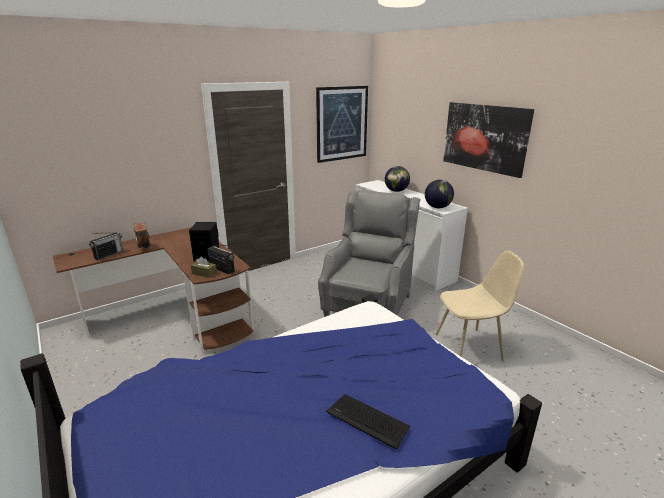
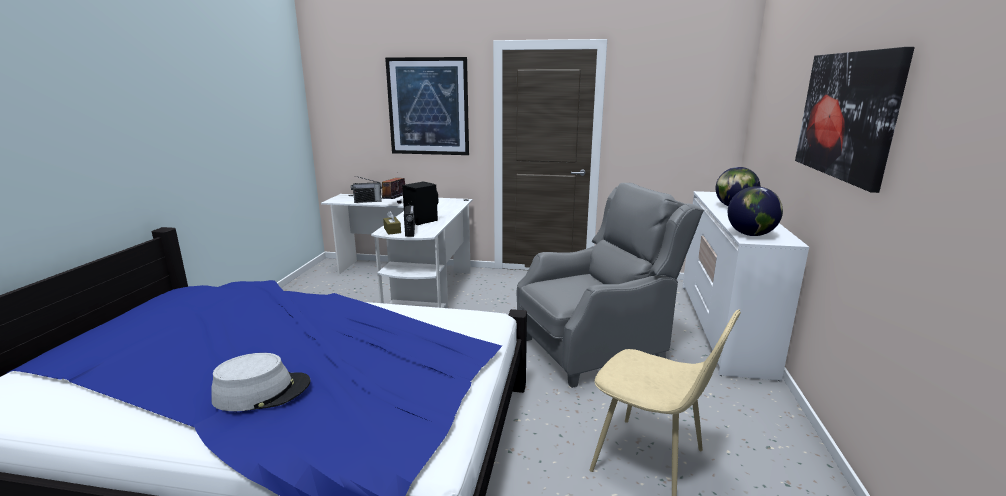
camera: 45 degrees right, 5 degrees down
brown desk [53,227,254,352] -> white desk [321,194,473,308]
picture [316,86,368,163] -> picture moved to [385,57,469,155]
keyboard [326,394,410,449] -> grey hat [211,353,311,411]

